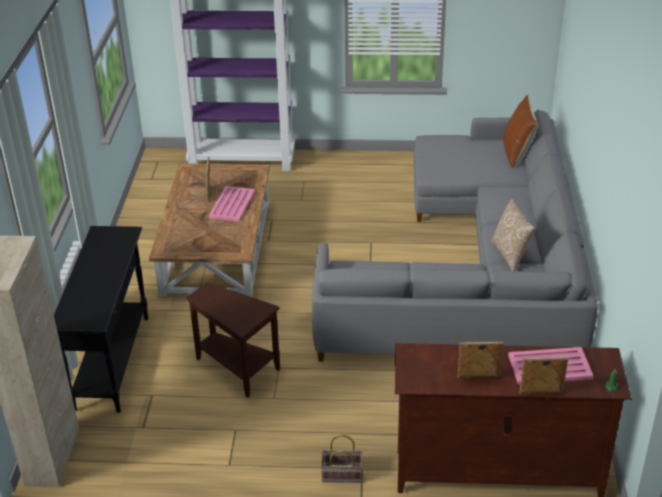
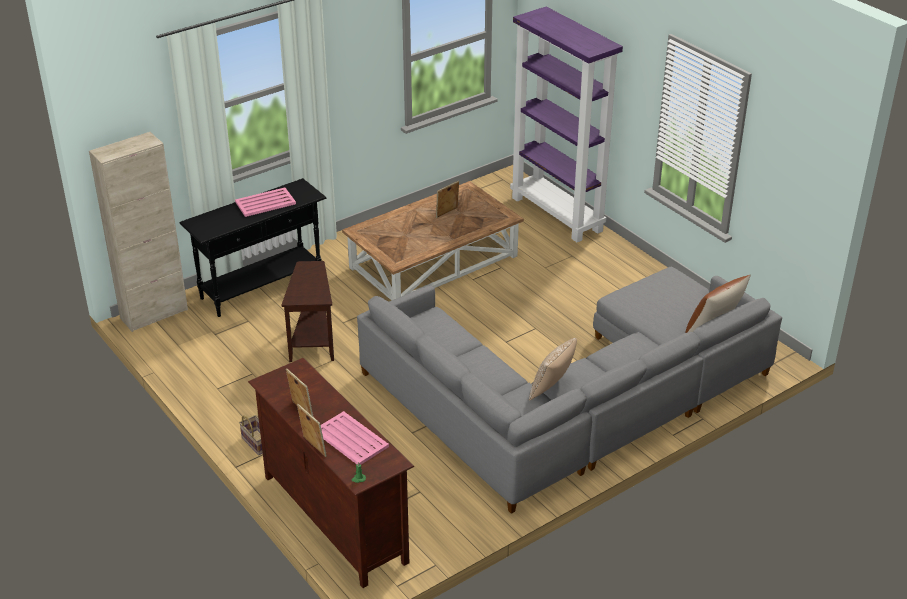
camera: 50 degrees right, 0 degrees up
pink tray [209,186,255,222] -> pink tray moved to [235,187,296,217]

